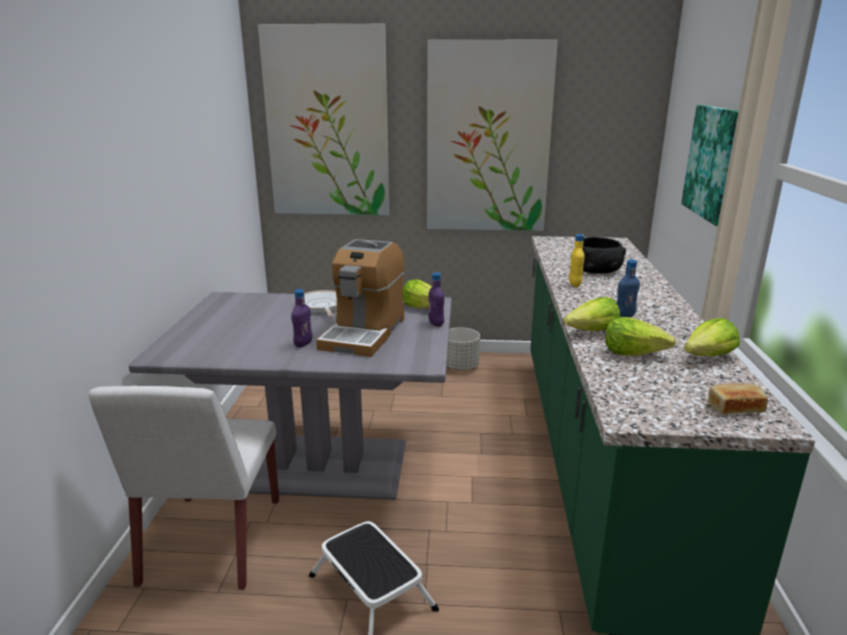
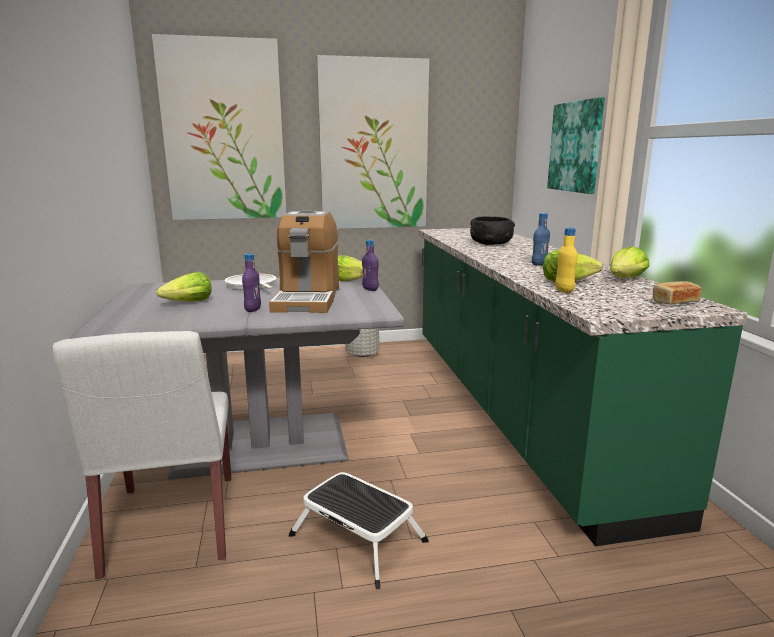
camera: 15 degrees left, 5 degrees down
lettuce [564,297,620,331] -> lettuce moved to [156,272,212,302]
yellow bottle [569,234,585,287] -> yellow bottle moved to [555,228,578,293]

